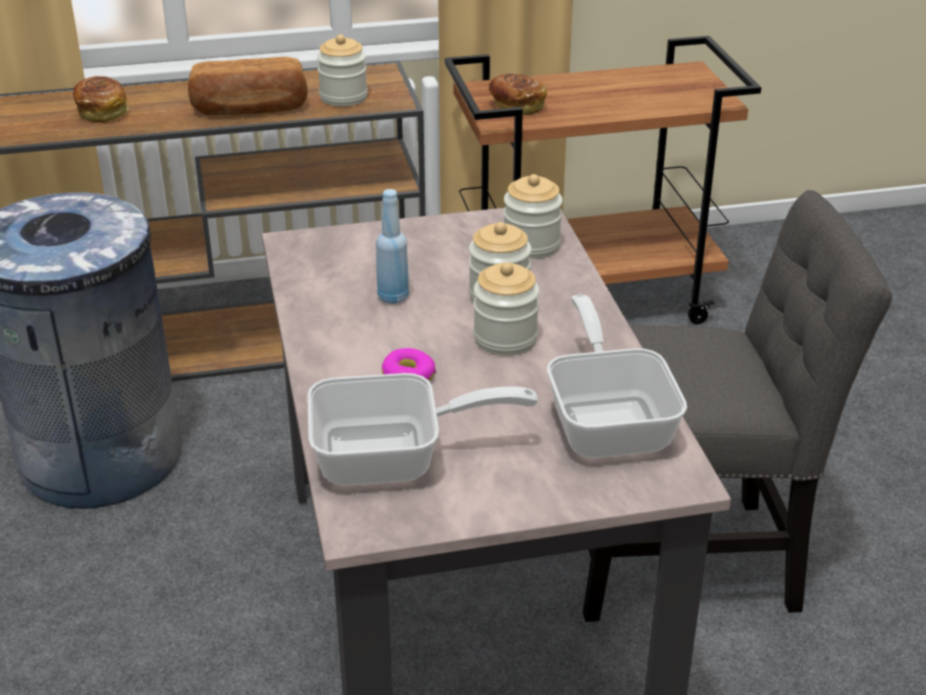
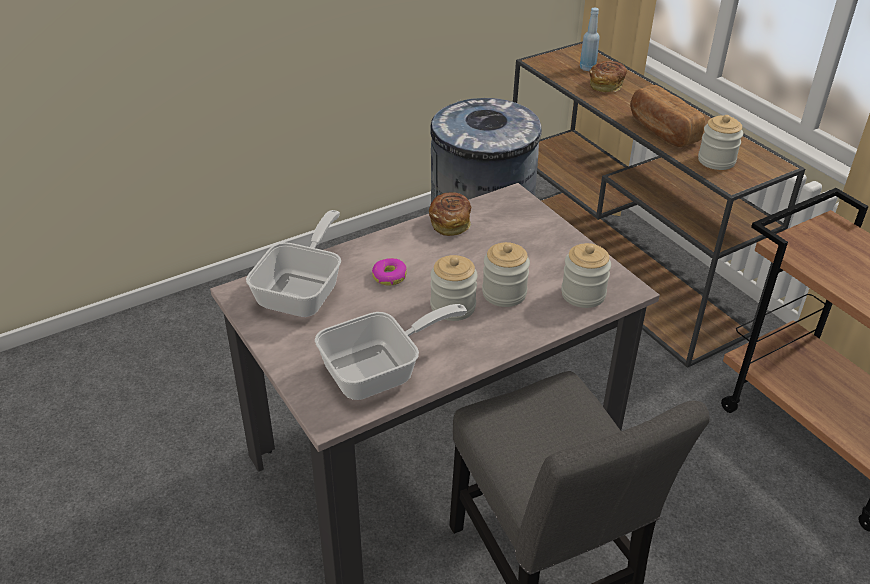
camera: 70 degrees right, 5 degrees up
frying pan [307,373,538,486] -> frying pan turned 135 degrees counterclockwise [246,210,341,317]
blue bottle [376,189,409,304] -> blue bottle moved to [580,8,600,71]
bread [488,74,547,115] -> bread moved to [429,192,471,236]

